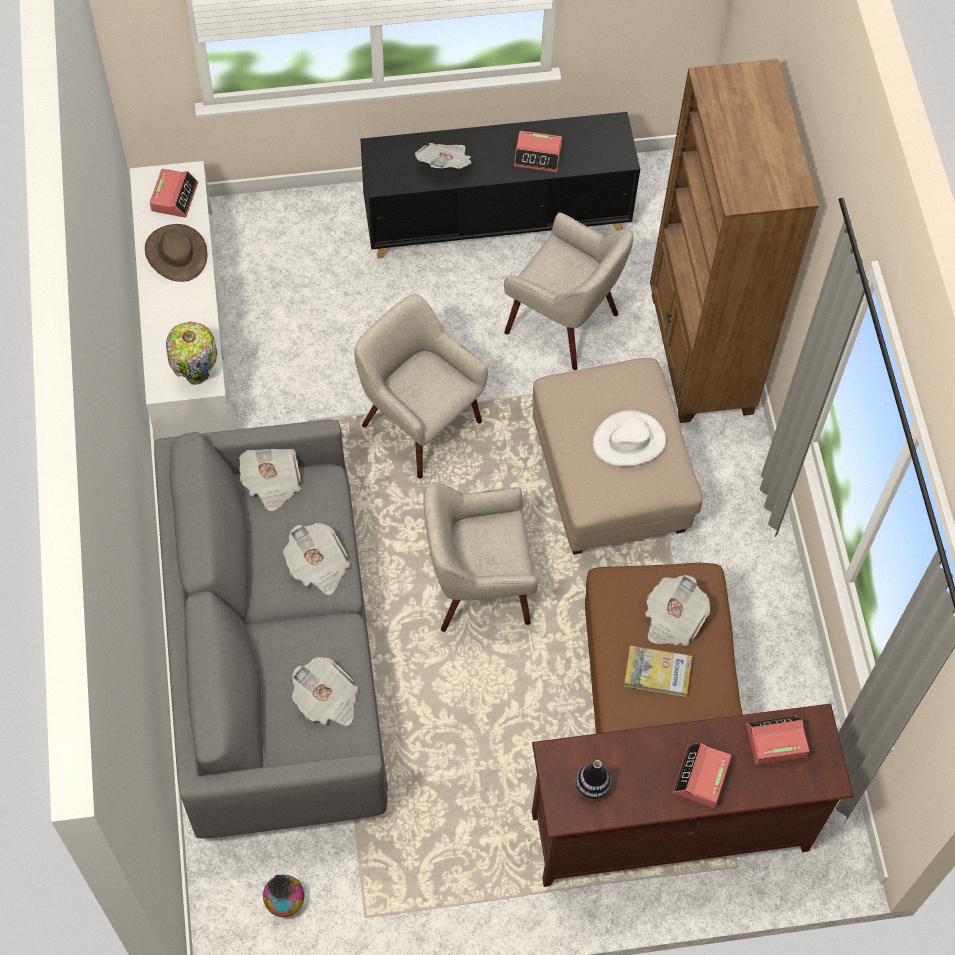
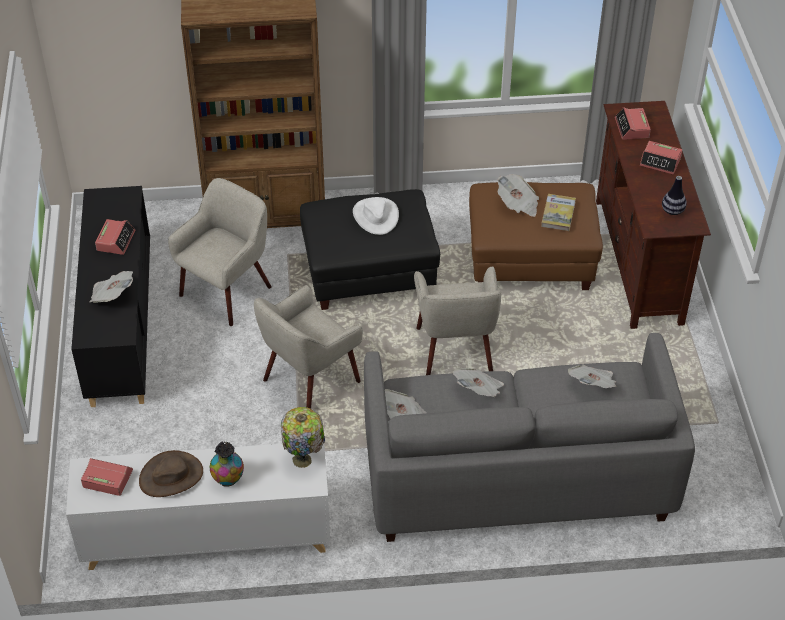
camera: 85 degrees left, 15 degrees down
vase [263,875,304,917] -> vase moved to [210,441,244,487]
beige ottoman [533,358,702,555] -> black ottoman [300,189,440,310]

